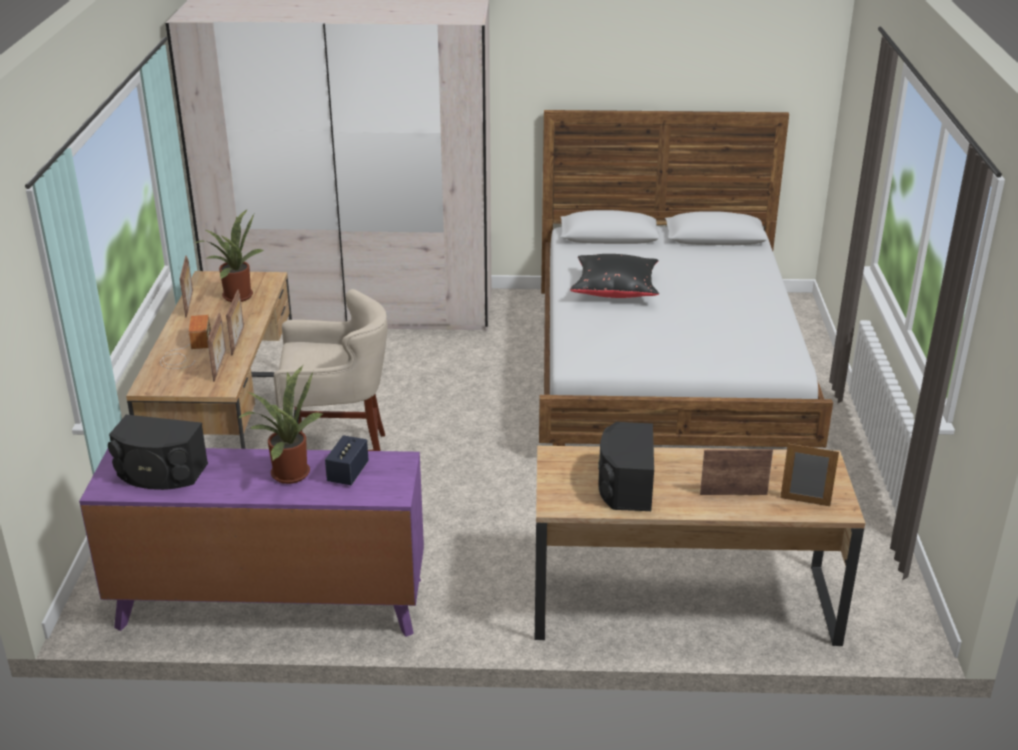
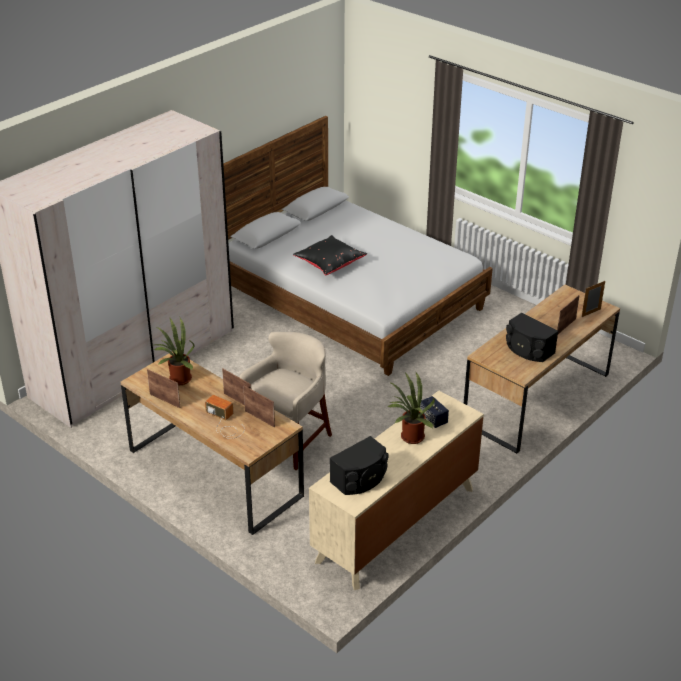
camera: 50 degrees left, 5 degrees up
purple dresser [79,448,424,637] -> beige dresser [309,390,484,590]

